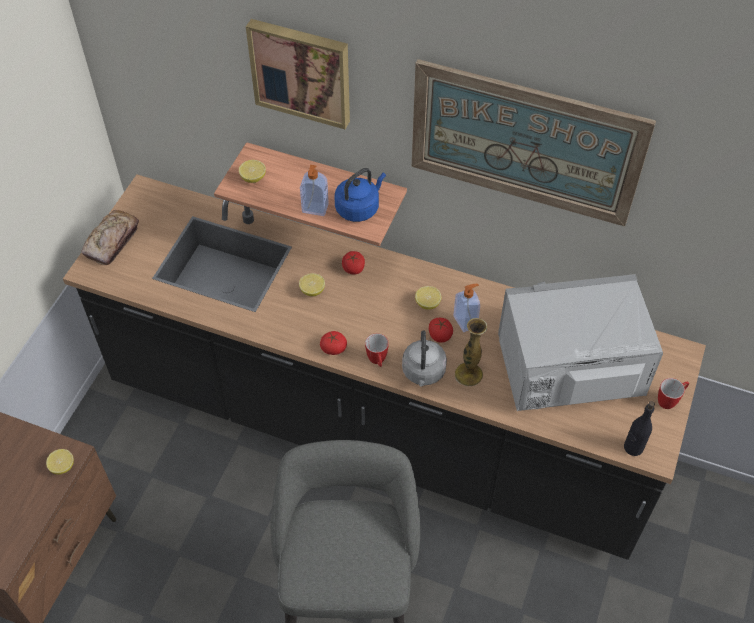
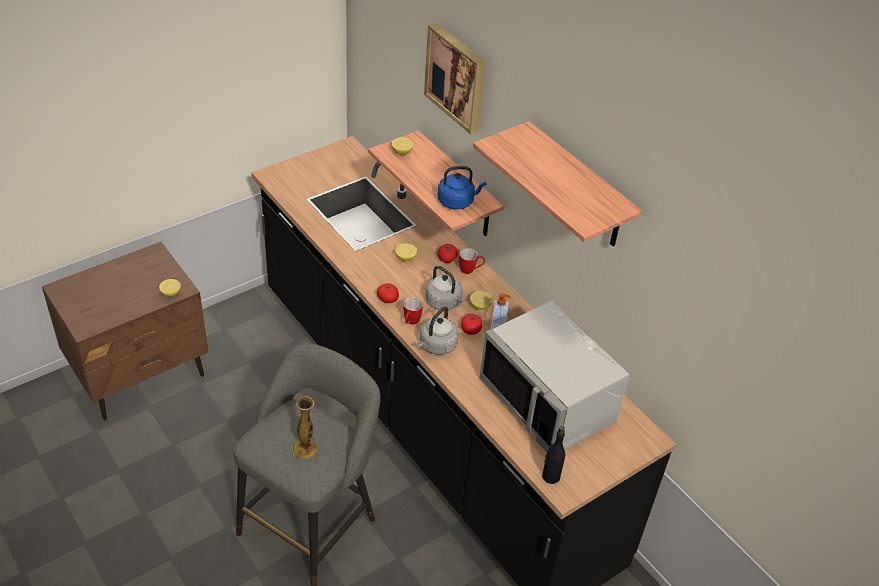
camera: 30 degrees right, 10 degrees down
bread [82,210,139,265] -> none
soap dispenser [300,165,329,216] -> none
picture [412,59,656,226] -> shelf [473,121,642,246]
vase [455,318,487,386] -> vase moved to [292,396,318,459]
grey microwave [498,274,663,411] -> grey microwave turned 150 degrees counterclockwise [480,300,630,452]
mug [658,378,689,409] -> mug moved to [459,248,485,274]
none -> grey kettle [426,266,465,311]

